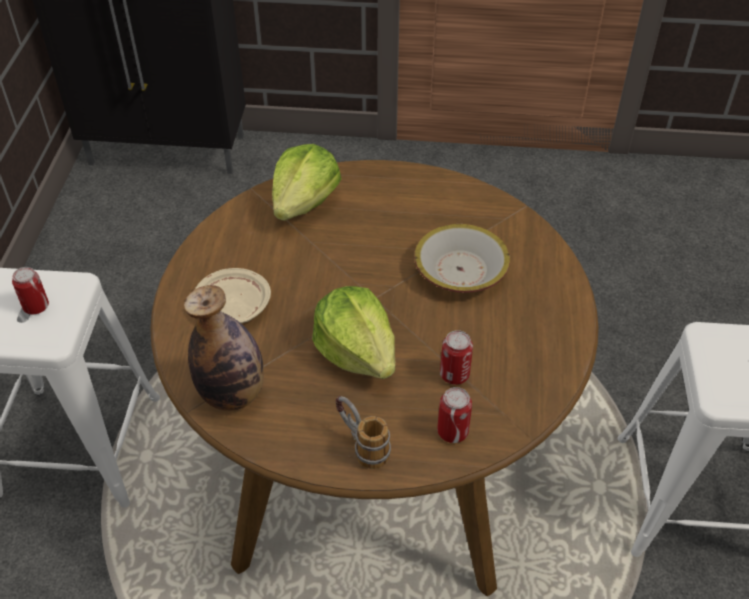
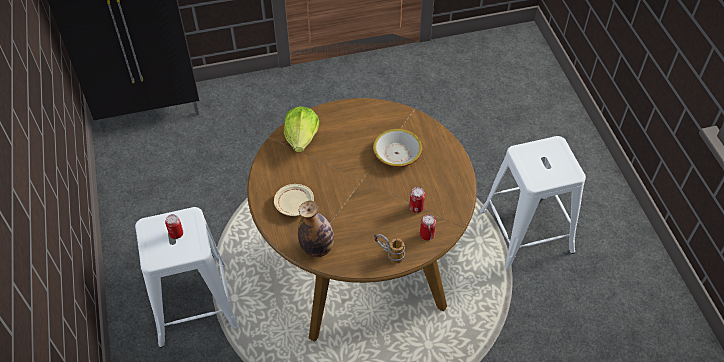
camera: 20 degrees left, 5 degrees up
lettuce [312,286,395,379] -> none

